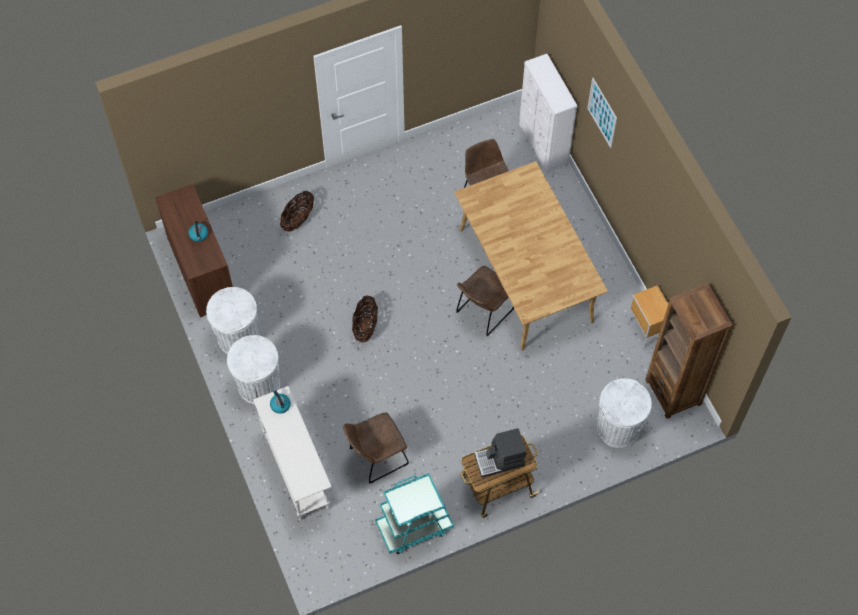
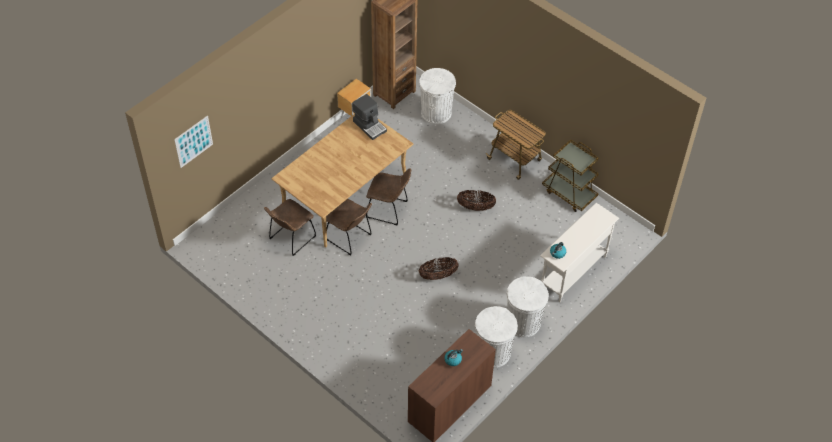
camera: 115 degrees left, 10 degrees down
basket [280,191,314,231] -> basket moved to [457,190,496,211]
brown chair [343,412,409,484] -> brown chair moved to [326,199,372,256]
turquoise cart [375,473,454,554] -> brown cart [542,139,599,212]
coffee machine [474,428,526,478] -> coffee machine moved to [352,94,387,140]
white dresser [519,54,578,174] -> none
picture [587,78,617,148] -> picture moved to [174,115,213,168]

